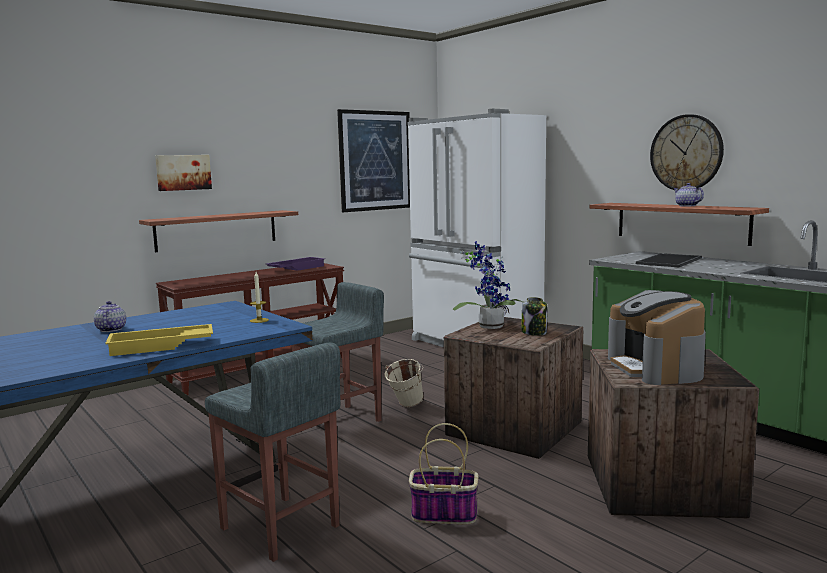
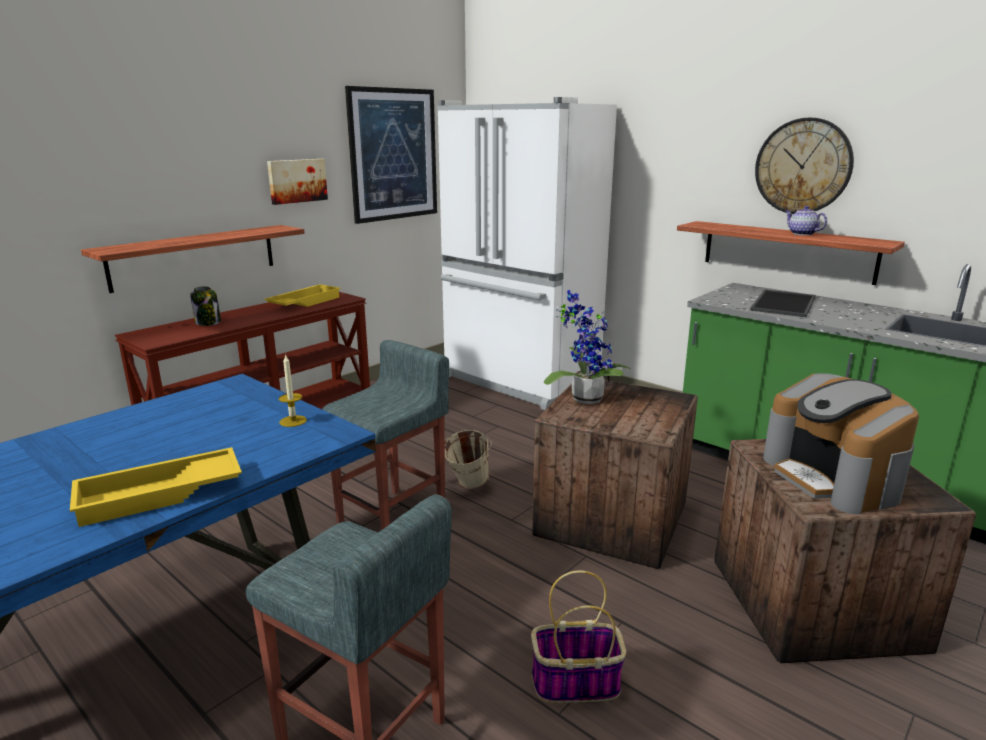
camera: 10 degrees left, 10 degrees up
teapot [94,301,126,332] -> none
picture [155,155,212,191] -> picture moved to [267,159,328,205]
purple tray [266,257,325,271] -> yellow tray [264,284,341,307]
jar [522,297,547,336] -> jar moved to [190,286,221,326]

